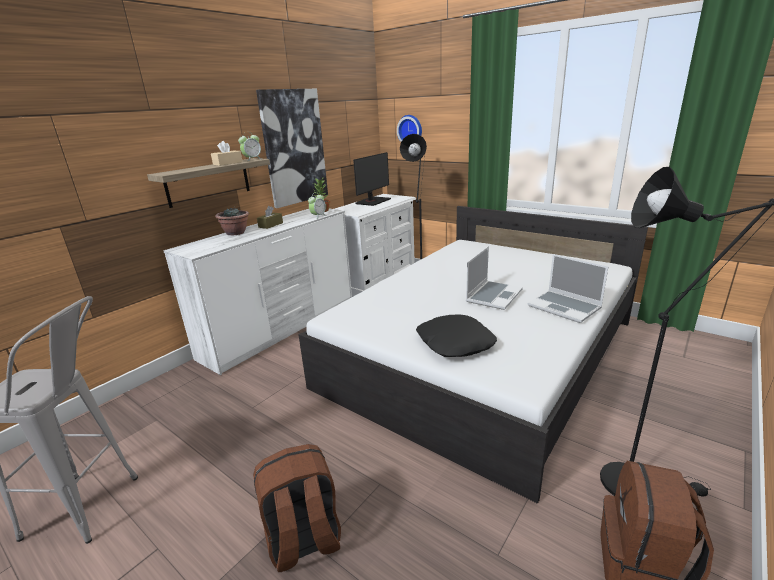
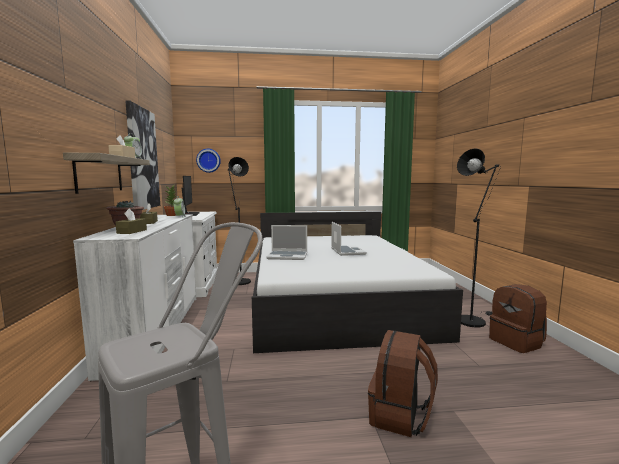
camera: 45 degrees left, 15 degrees down
black pillow [416,314,497,357] -> none
laptop [528,254,609,323] -> laptop moved to [266,225,307,260]
none -> brown tissue box [116,209,147,234]

